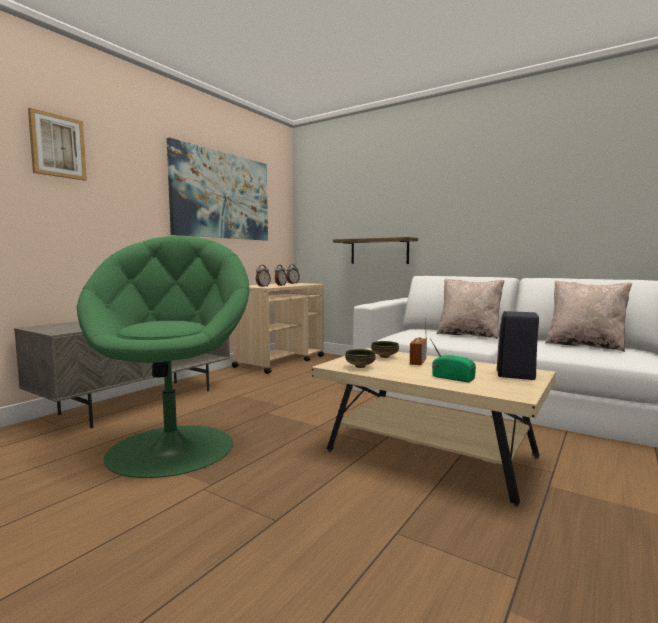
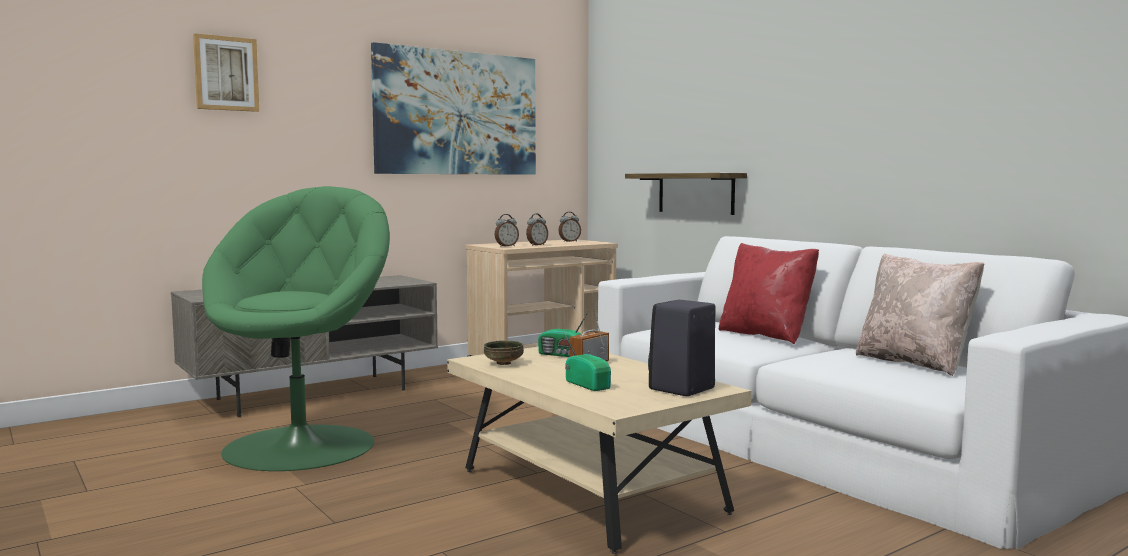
camera: 20 degrees right, 0 degrees up
bowl [371,341,399,358] -> radio [538,311,589,357]
beige pillow [437,278,505,339] -> red pillow [719,243,819,344]

